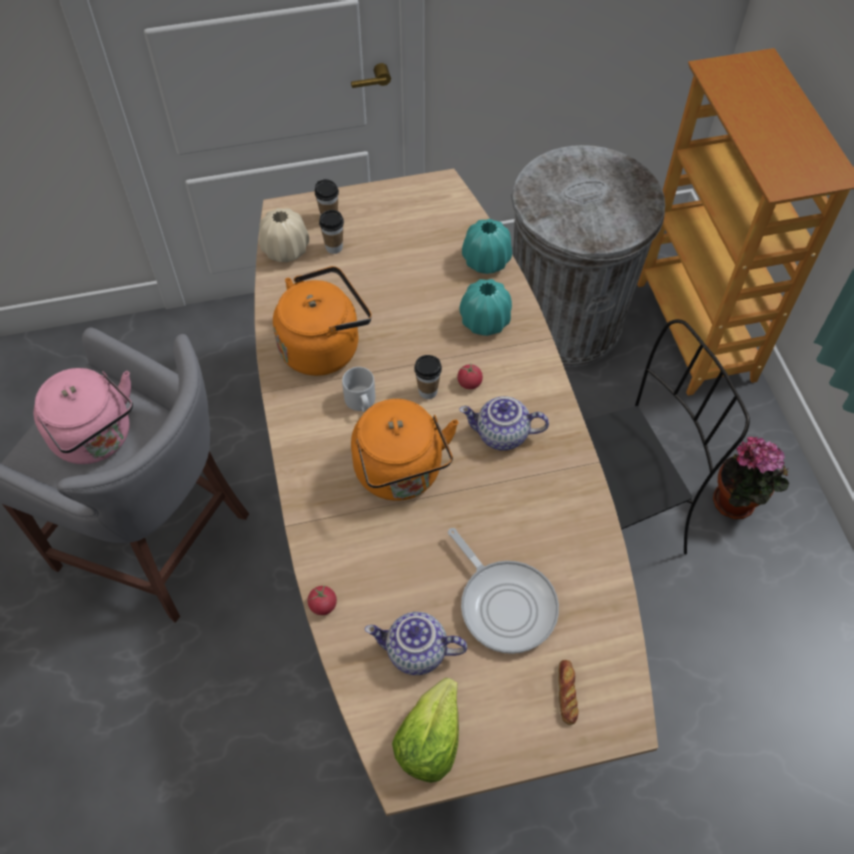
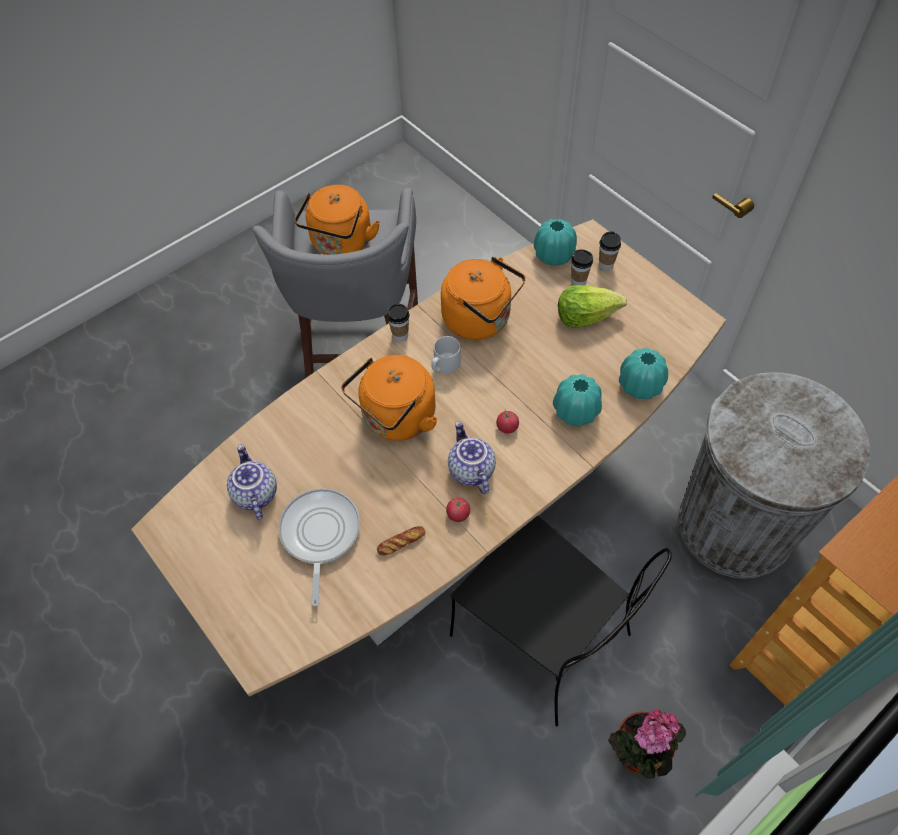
camera: 65 degrees right, 0 degrees up
pink kettle [34,368,133,464] -> orange kettle [294,185,380,255]
beige vase [259,208,309,262] -> turquoise vase [534,219,577,265]
tomato [307,585,337,615] -> tomato moved to [446,498,470,522]
lettuce [392,678,459,783] -> lettuce moved to [558,285,627,328]
cup [414,355,442,399] -> cup moved to [387,303,409,342]
frying pan [448,528,559,654] -> frying pan turned 150 degrees clockwise [279,488,360,606]
bread [558,660,579,725] -> bread moved to [377,526,426,556]

